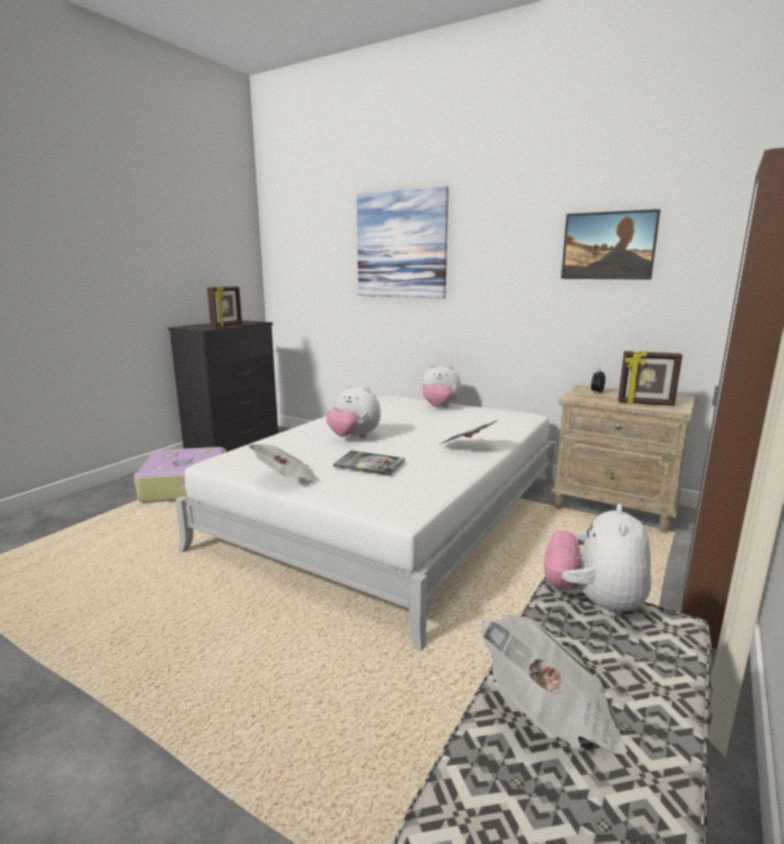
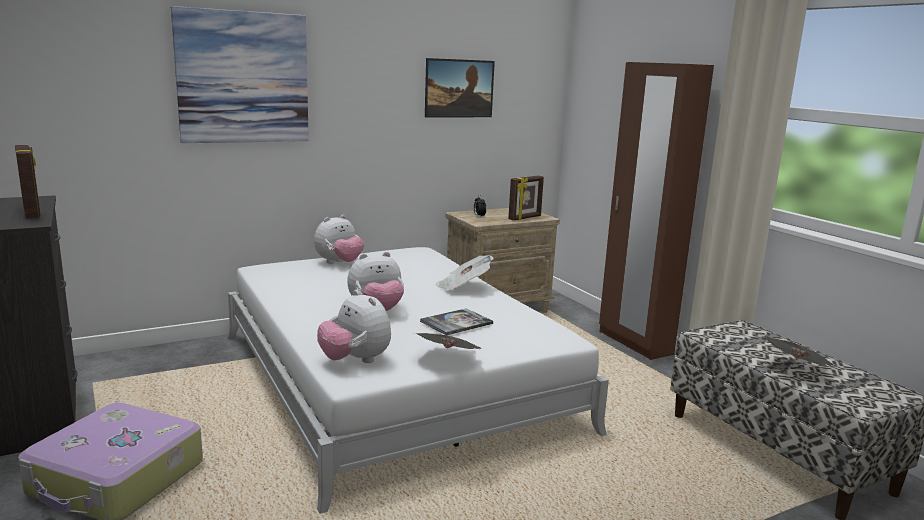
camera: 60 degrees left, 0 degrees up
plush toy [544,504,651,617] -> plush toy moved to [317,290,391,363]

